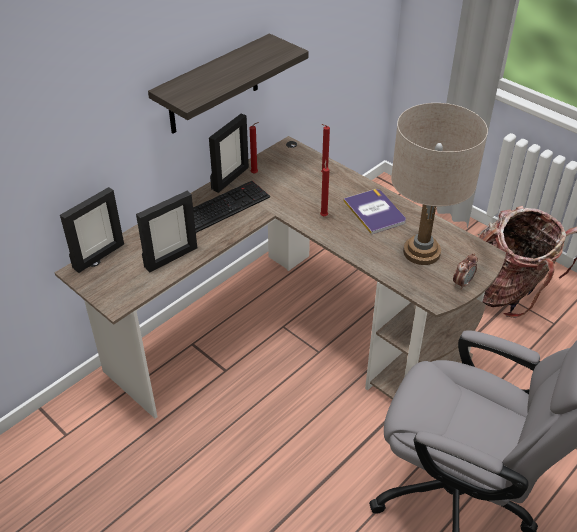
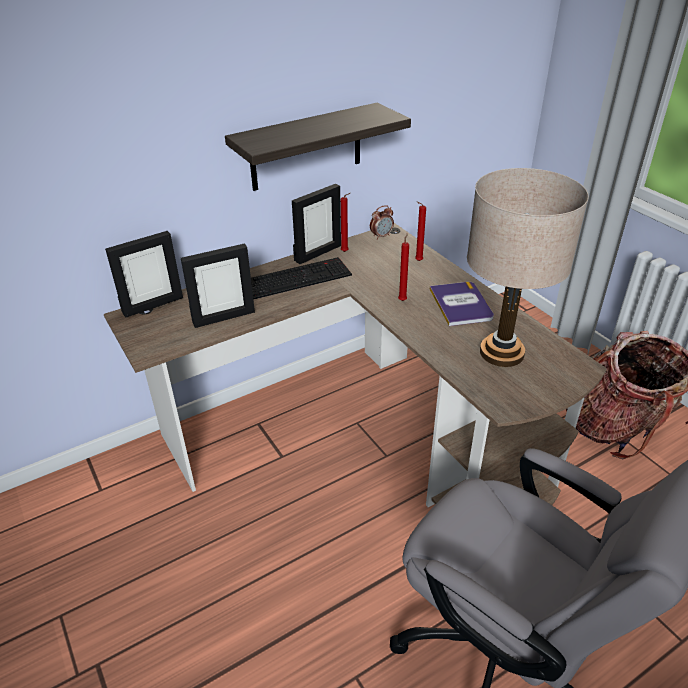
camera: 15 degrees right, 5 degrees down
alarm clock [453,253,478,290] -> alarm clock moved to [370,205,394,240]

